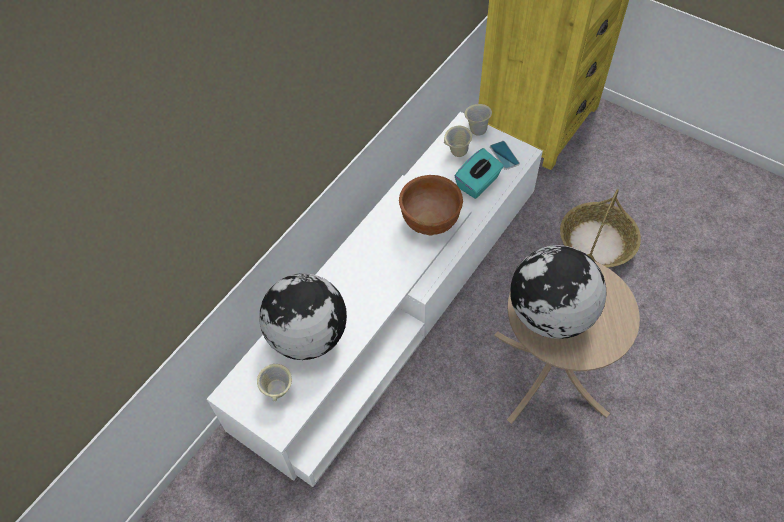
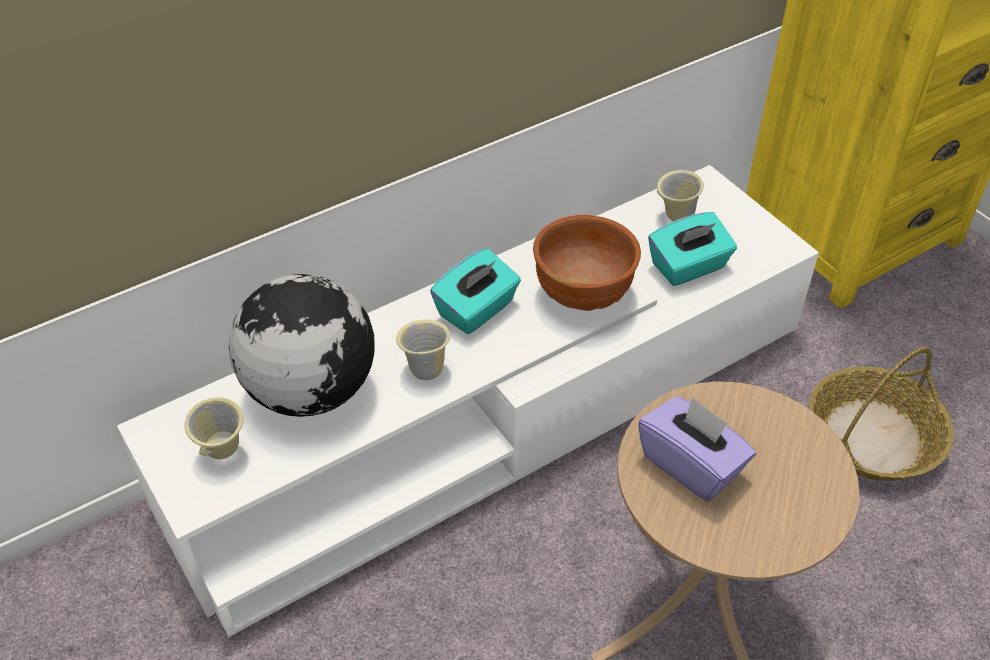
camera: 20 degrees right, 10 degrees down
beige mug [464,104,492,136] -> beige mug moved to [396,319,450,380]
phone [490,141,520,170] -> none
globe [510,245,607,339] -> purple tissue box [638,396,756,501]
none -> turquoise tissue box [430,249,521,334]

